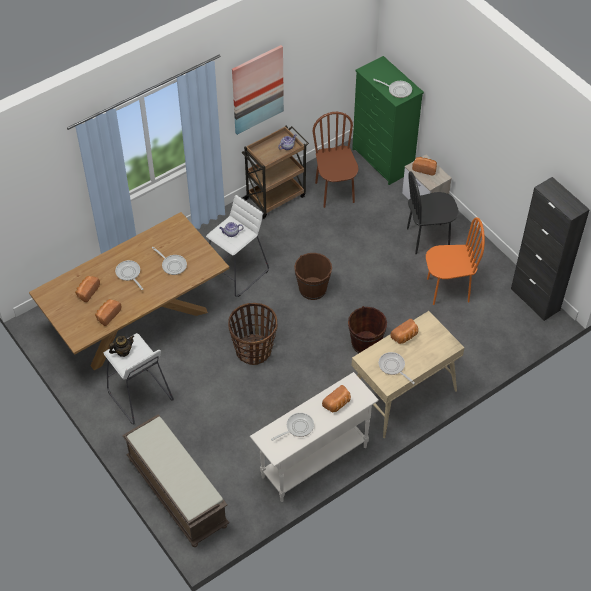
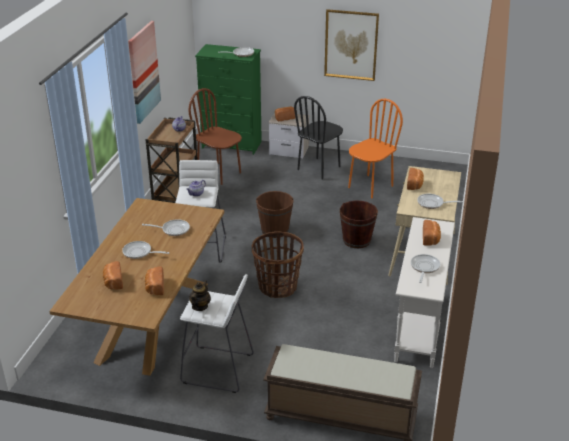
camera: 40 degrees left, 20 degrees down
black cabinet [511,177,590,321] -> none
none -> picture [324,9,379,81]

